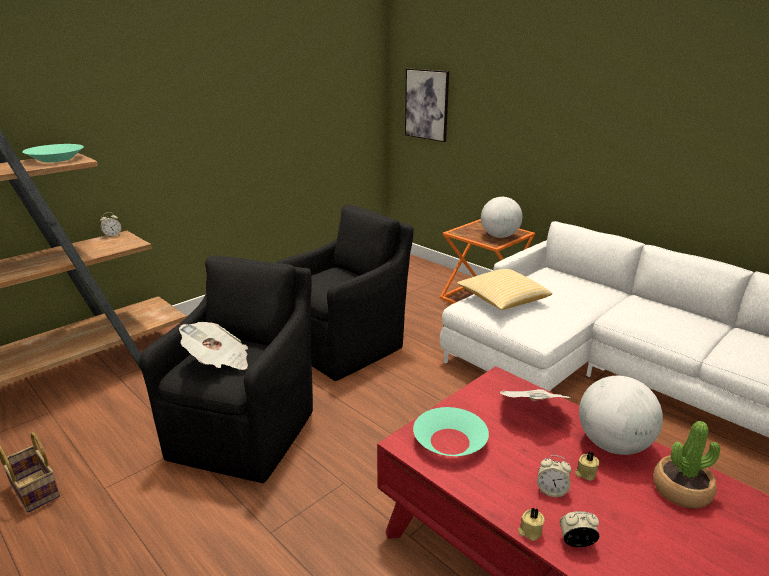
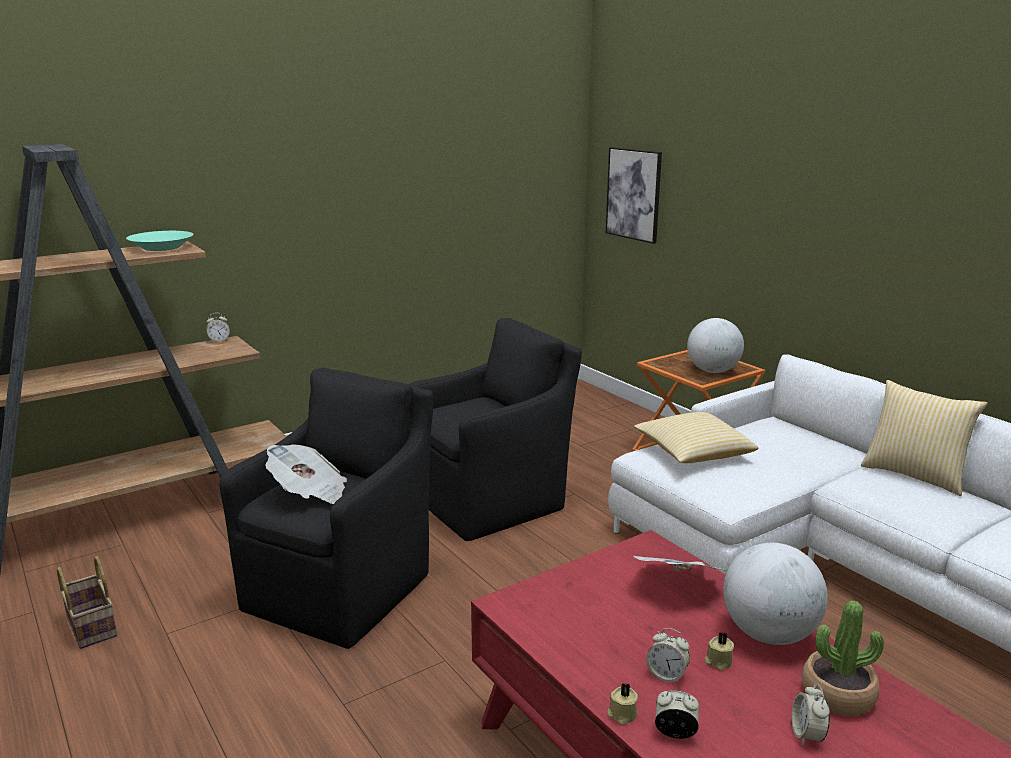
camera: 10 degrees right, 5 degrees down
turquoise bowl [413,407,489,456] -> none
none -> alarm clock [791,684,830,745]
none -> pillow [861,380,988,496]

